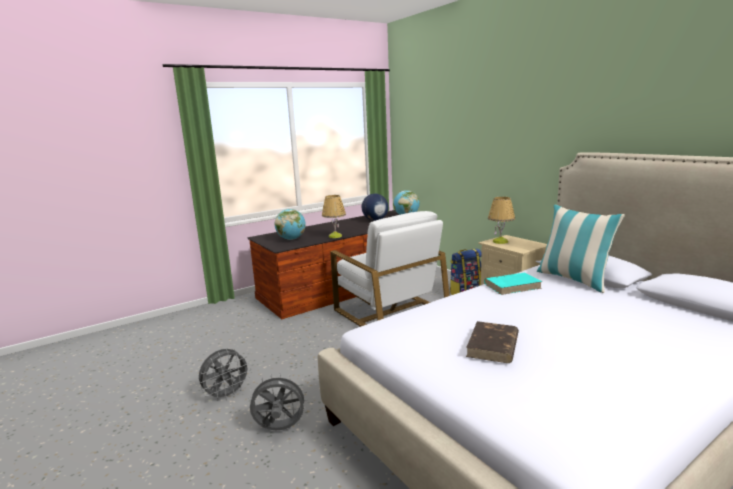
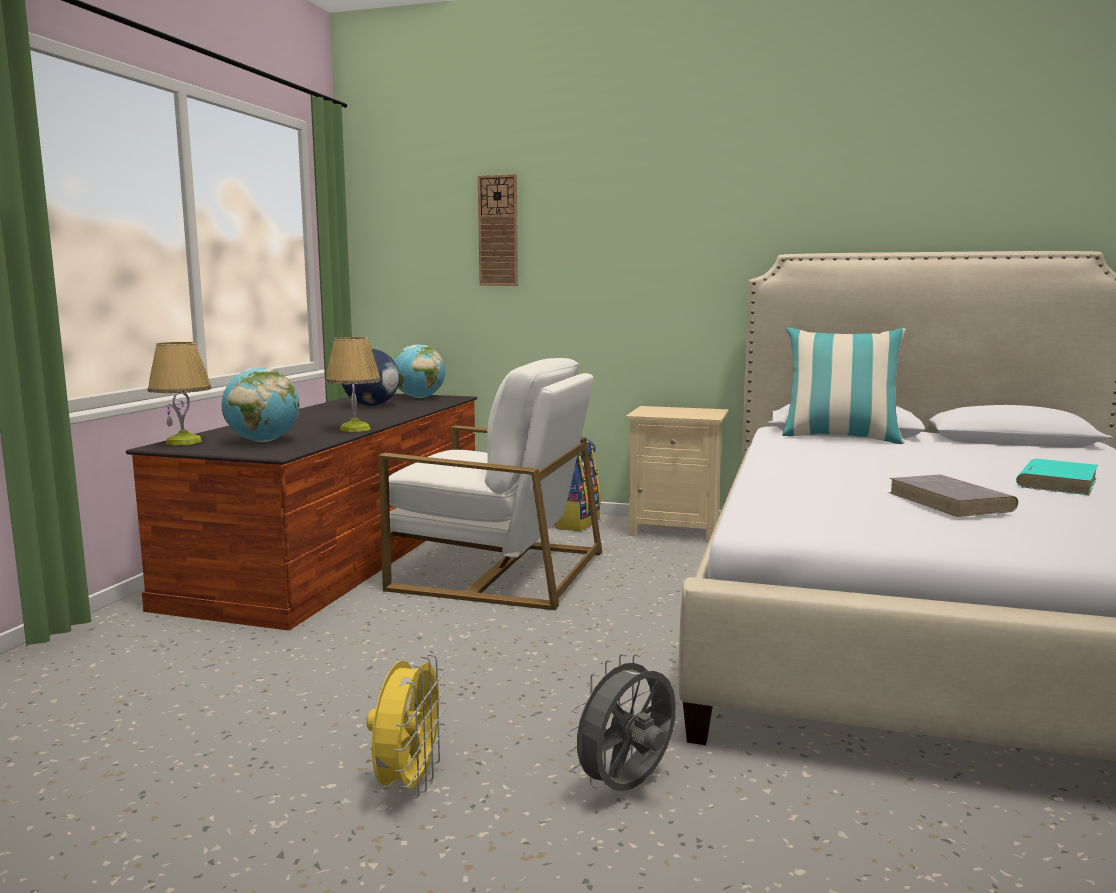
camera: 40 degrees left, 5 degrees down
grey fan [199,349,251,401] -> yellow fan [367,654,448,798]
brown book [466,321,519,363] -> grey book [889,474,1018,517]
turquoise book [484,273,542,295] -> turquoise book moved to [1016,459,1098,495]
table lamp [488,197,515,244] -> table lamp moved to [148,342,212,445]
none -> wall clock [478,174,518,286]

